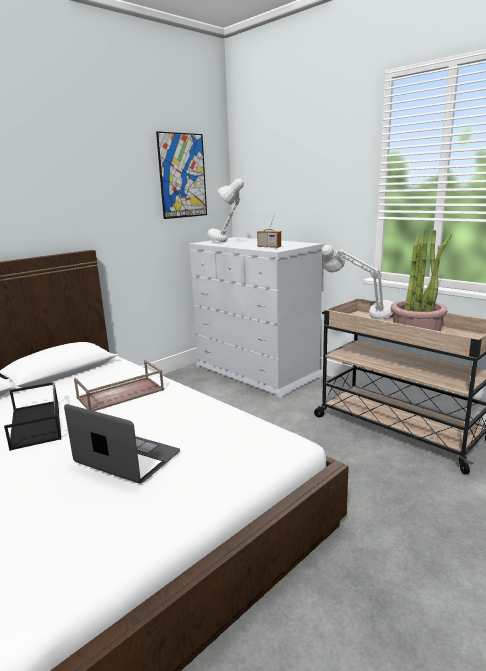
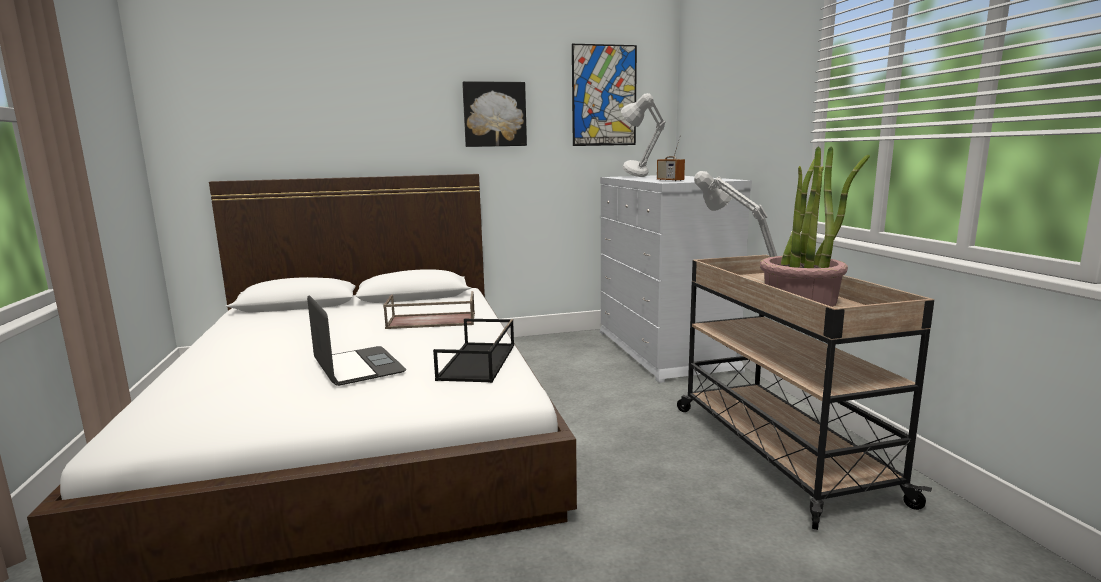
camera: 30 degrees right, 5 degrees down
black tray [4,382,61,451] -> black tray moved to [433,319,514,383]
none -> picture [462,81,527,147]

